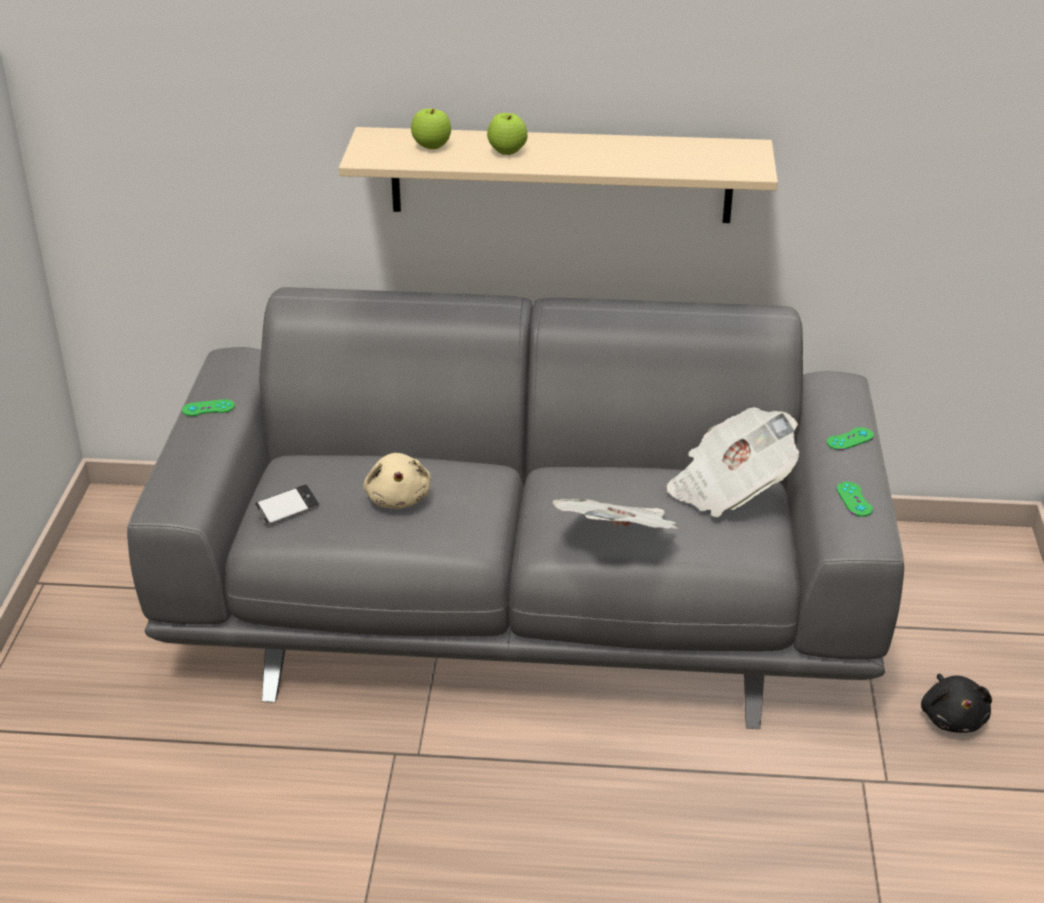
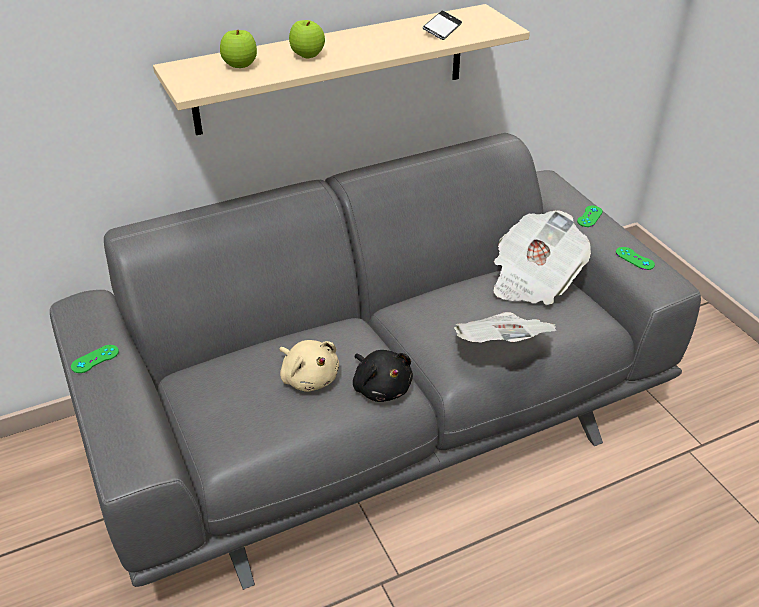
camera: 30 degrees left, 5 degrees up
phone [254,484,319,525] -> phone moved to [423,11,462,40]
black plush toy [921,674,992,733] -> black plush toy moved to [353,350,413,402]

